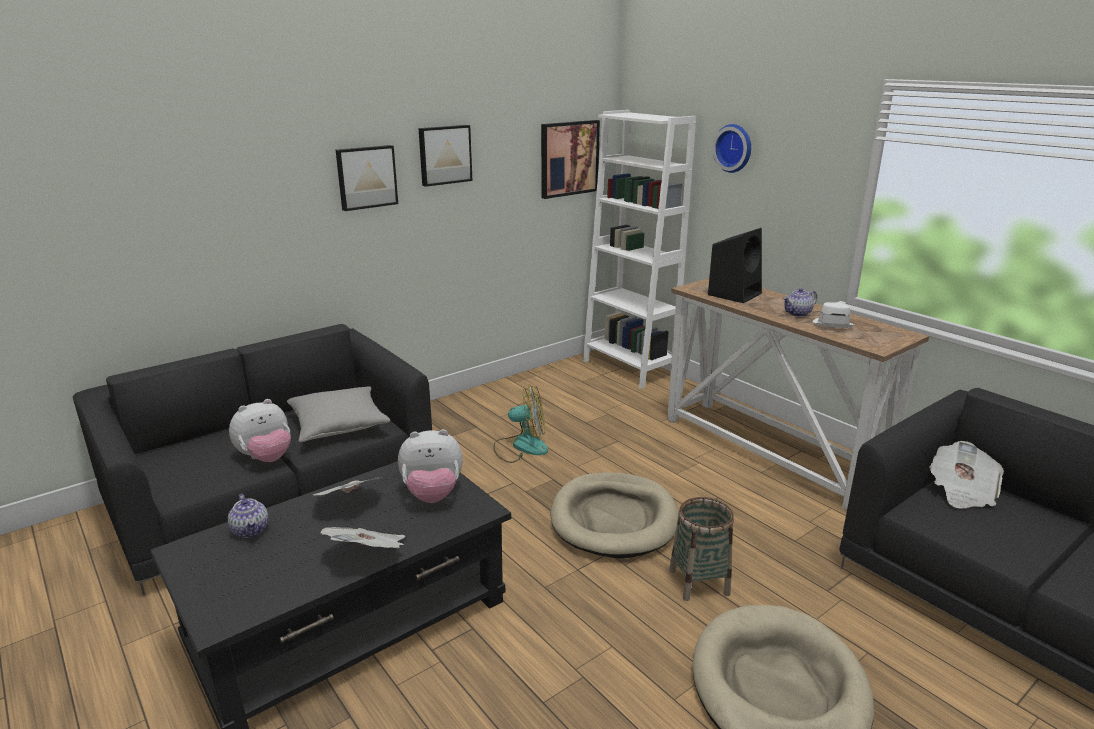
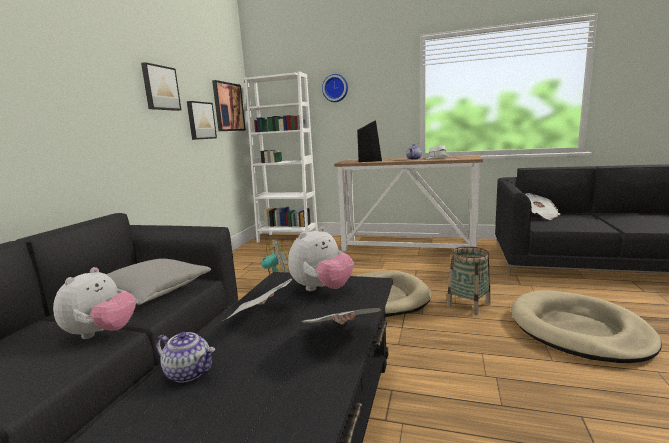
camera: 35 degrees left, 10 degrees down
picture [336,145,398,211] -> picture moved to [187,101,217,140]

